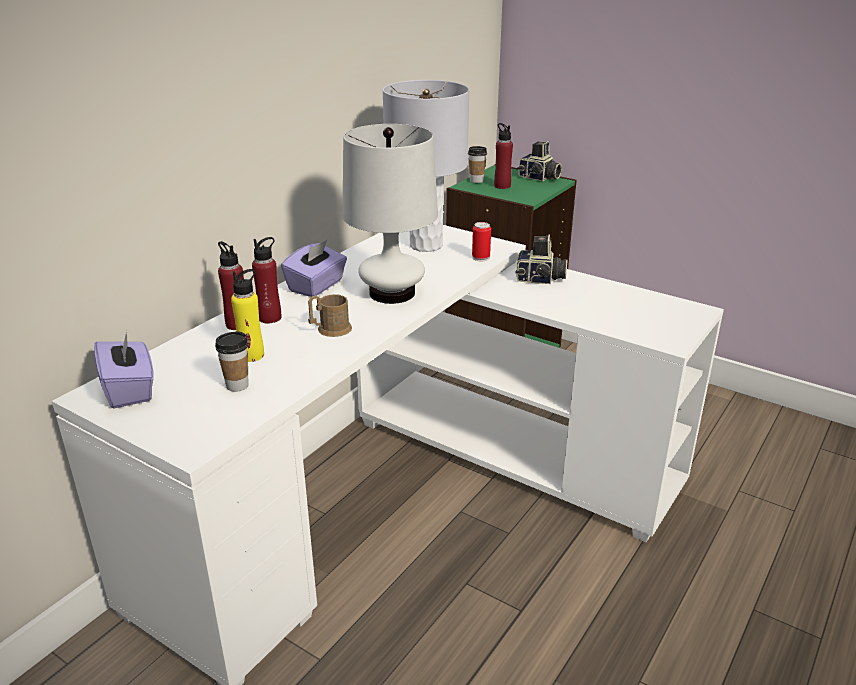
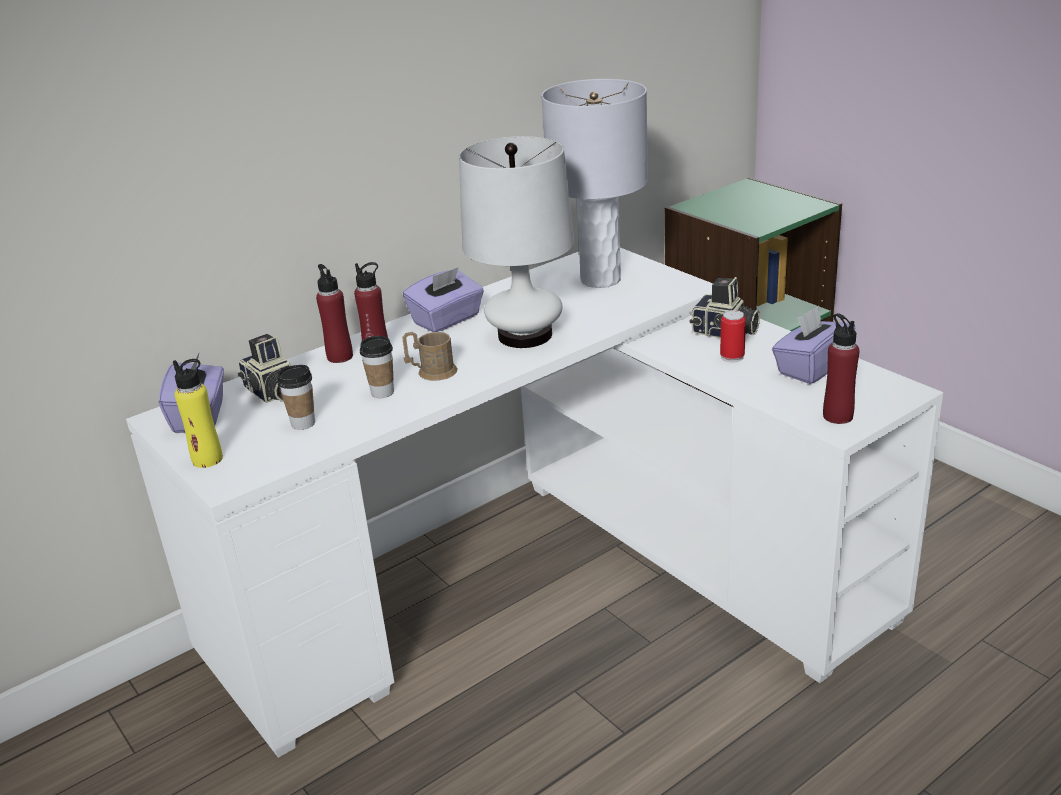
camera: 20 degrees right, 0 degrees up
yellow bottle [231,269,264,362] -> yellow bottle moved to [173,359,223,468]
cup [468,146,487,183] -> cup moved to [360,336,394,398]
can [472,222,491,261] -> can moved to [720,310,746,362]
red bottle [494,123,513,189] -> red bottle moved to [823,313,860,424]
camera [517,141,562,181] -> camera moved to [238,334,291,403]
none -> purple tissue box [772,306,855,384]

